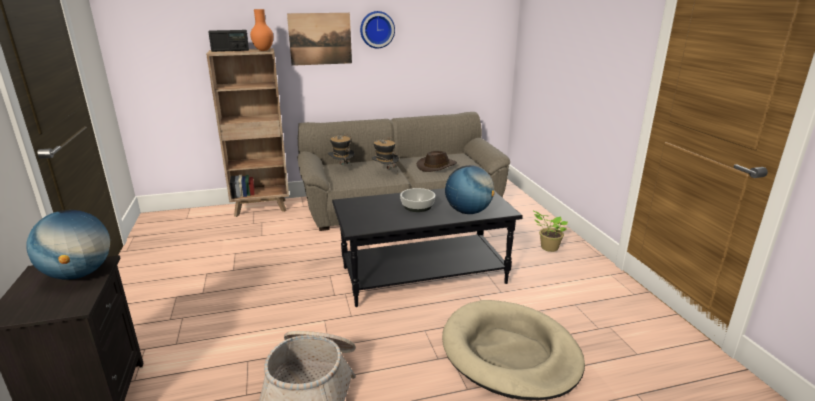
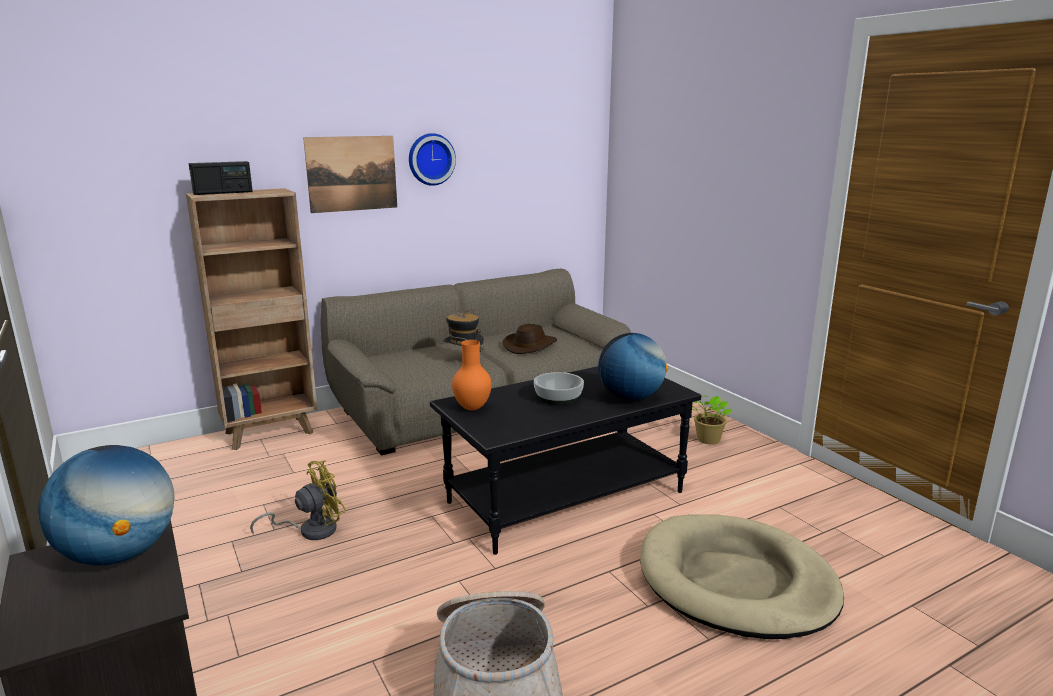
camera: 15 degrees left, 5 degrees down
orange vase [250,9,273,51] -> orange vase moved to [452,340,492,410]
hat [328,134,354,172] -> none
none -> yellow fan [250,460,346,540]

